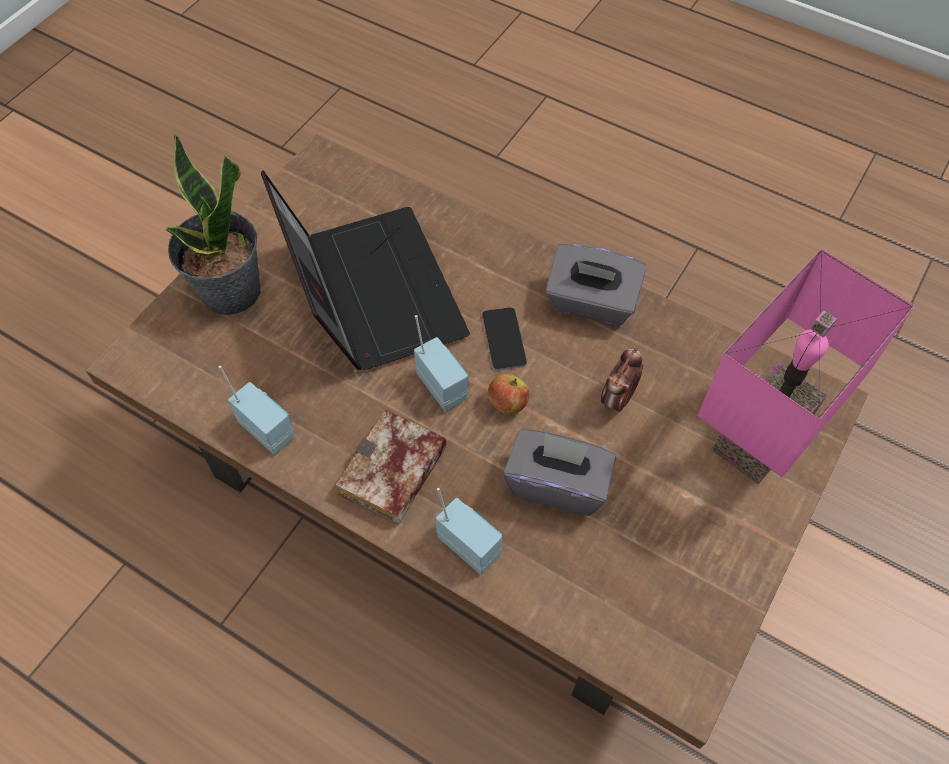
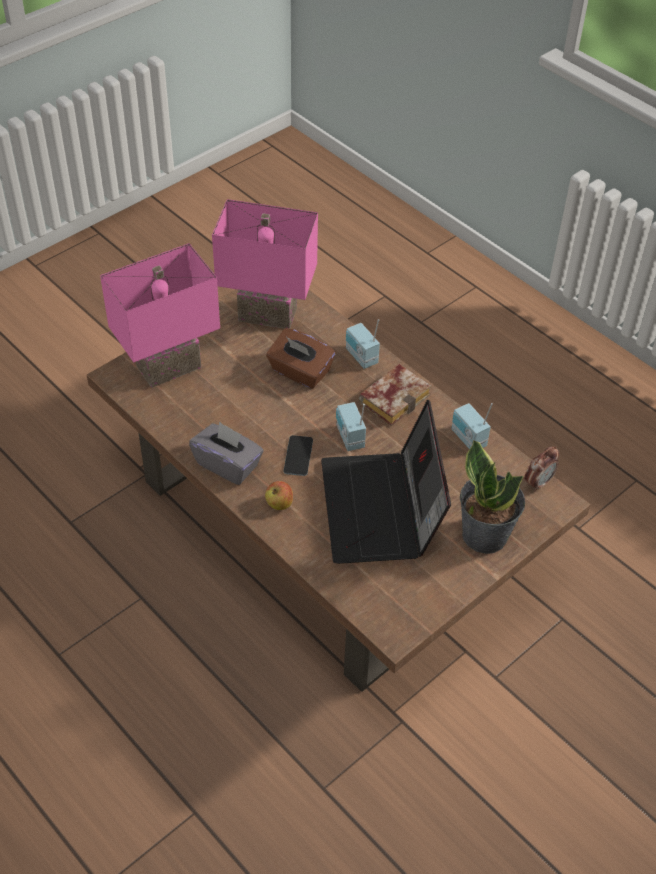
camera: 165 degrees left, 10 degrees down
apple [488,374,529,414] -> apple moved to [265,481,293,510]
grey tissue box [503,429,616,516] -> brown tissue box [266,328,335,389]
alarm clock [601,348,643,413] -> alarm clock moved to [524,446,559,492]
none -> pink table lamp [212,199,318,329]

